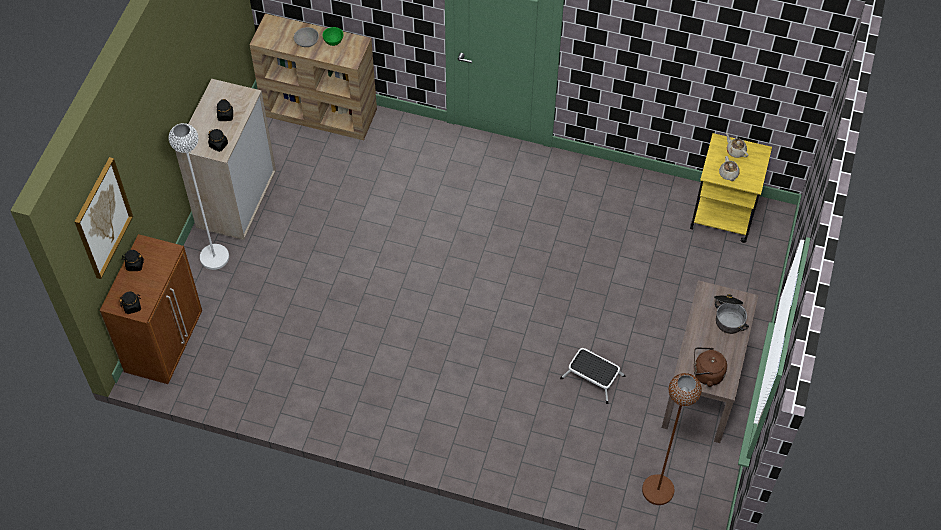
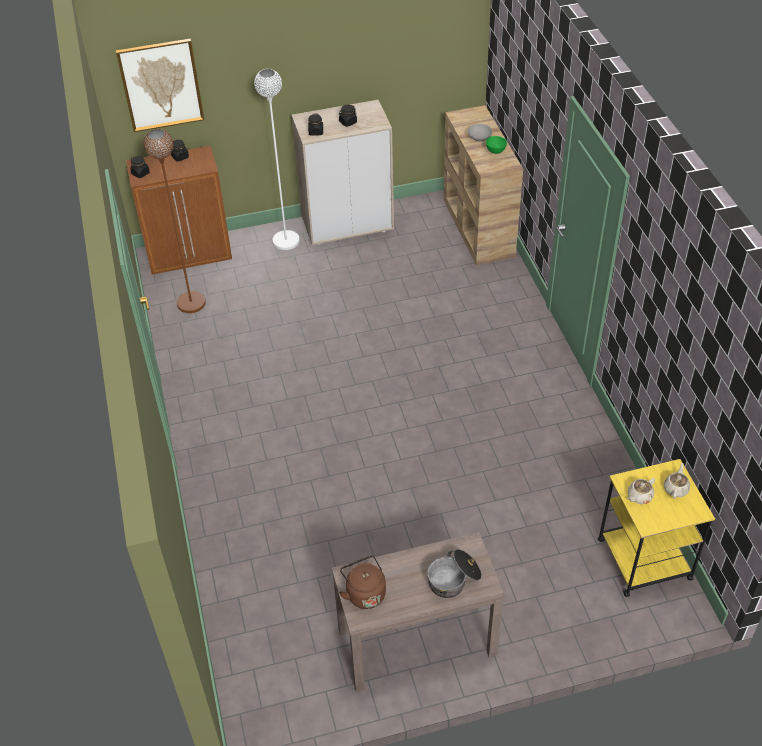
camera: 60 degrees right, 10 degrees down
black step ladder [560,348,626,404] -> none
brown floor lamp [642,373,702,505] -> brown floor lamp moved to [143,129,206,313]

